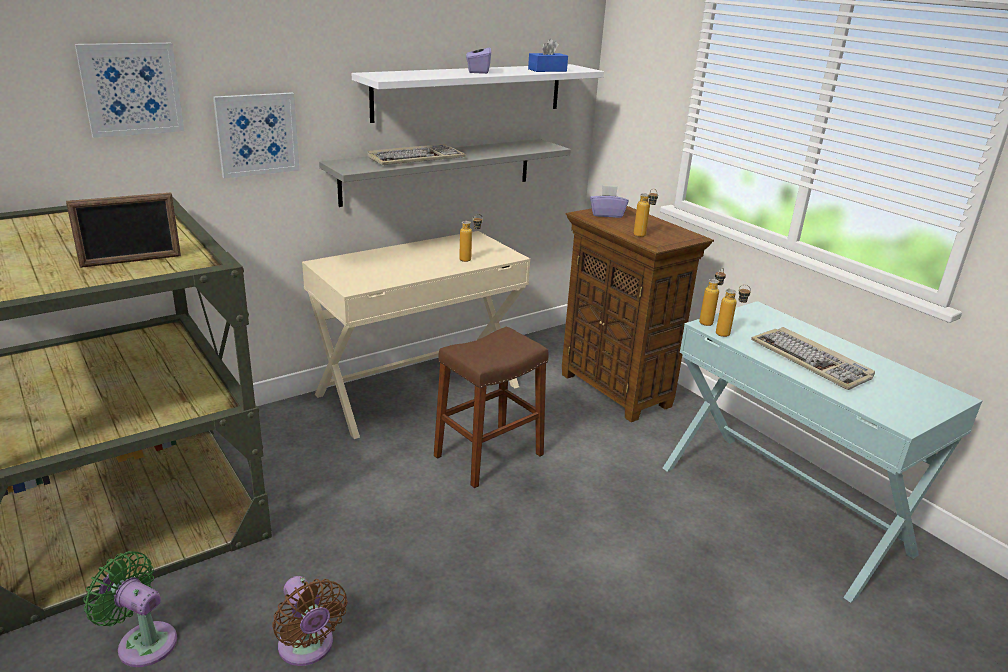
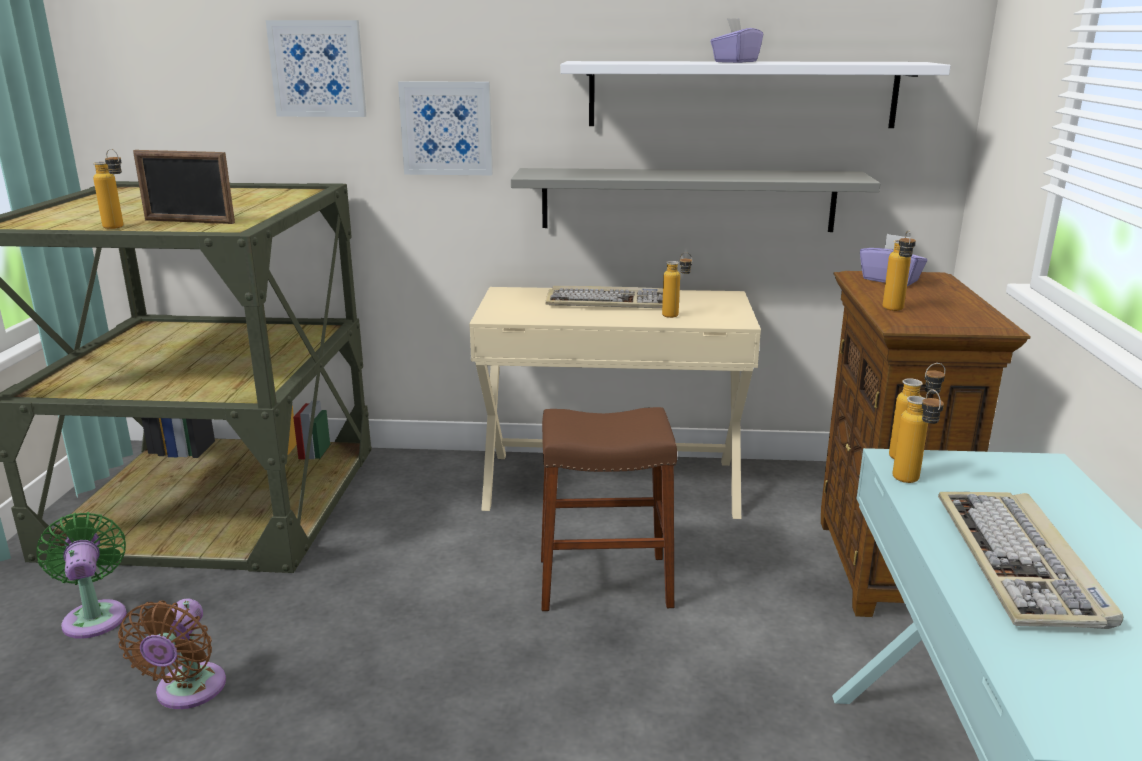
camera: 40 degrees right, 5 degrees down
keyboard [367,144,466,165] -> keyboard moved to [545,286,663,308]
blue tissue box [528,39,568,72] -> none
none -> bottle [93,149,123,229]

